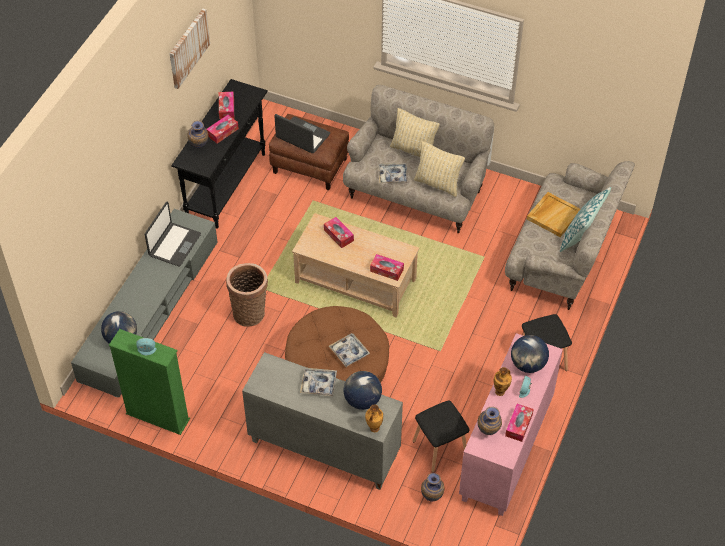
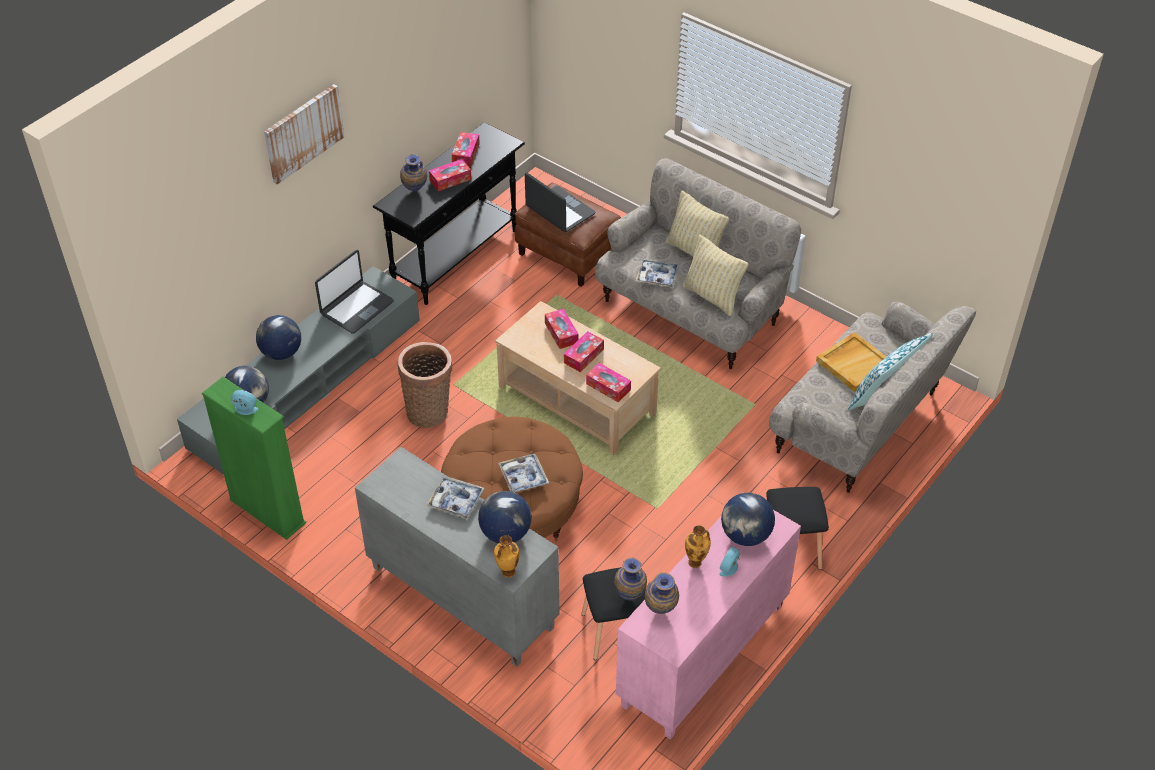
camera: 15 degrees right, 5 degrees down
picture [170,9,210,89] -> picture moved to [264,84,345,185]
vase [421,473,445,501] -> vase moved to [614,558,647,600]
tissue box [505,404,534,442] -> tissue box moved to [564,331,604,372]
none -> globe [256,315,301,360]

